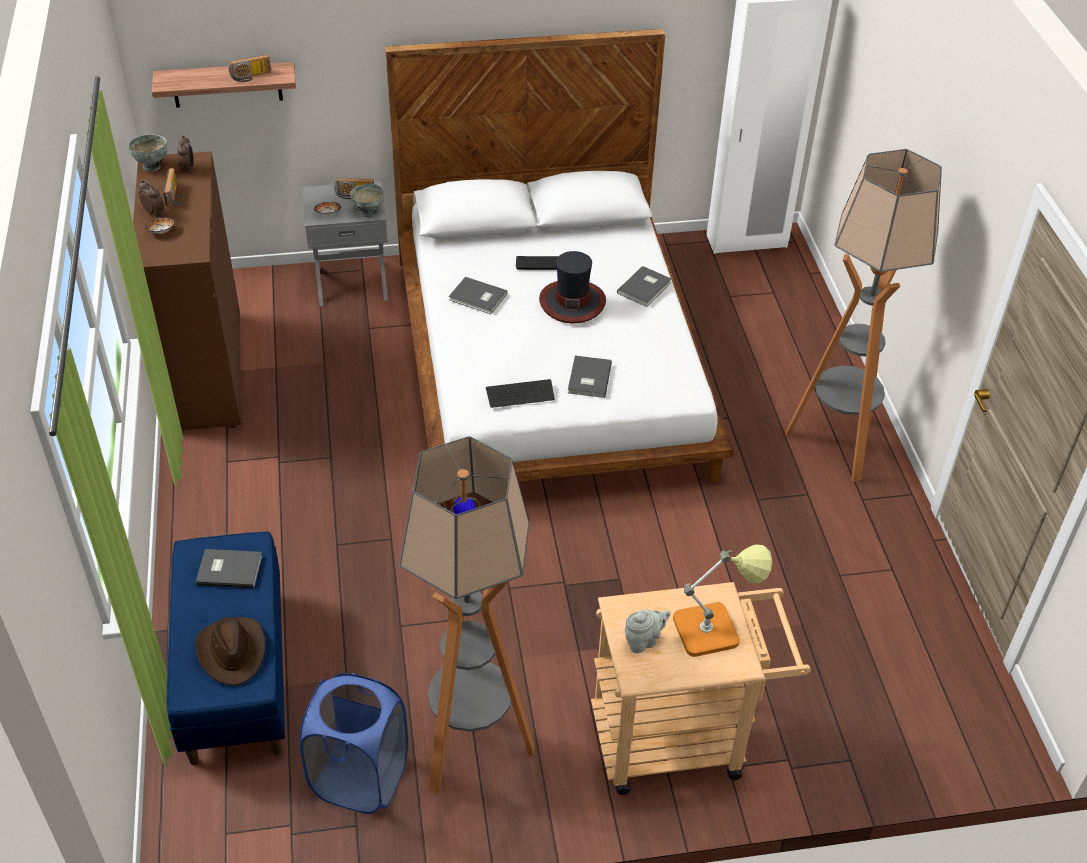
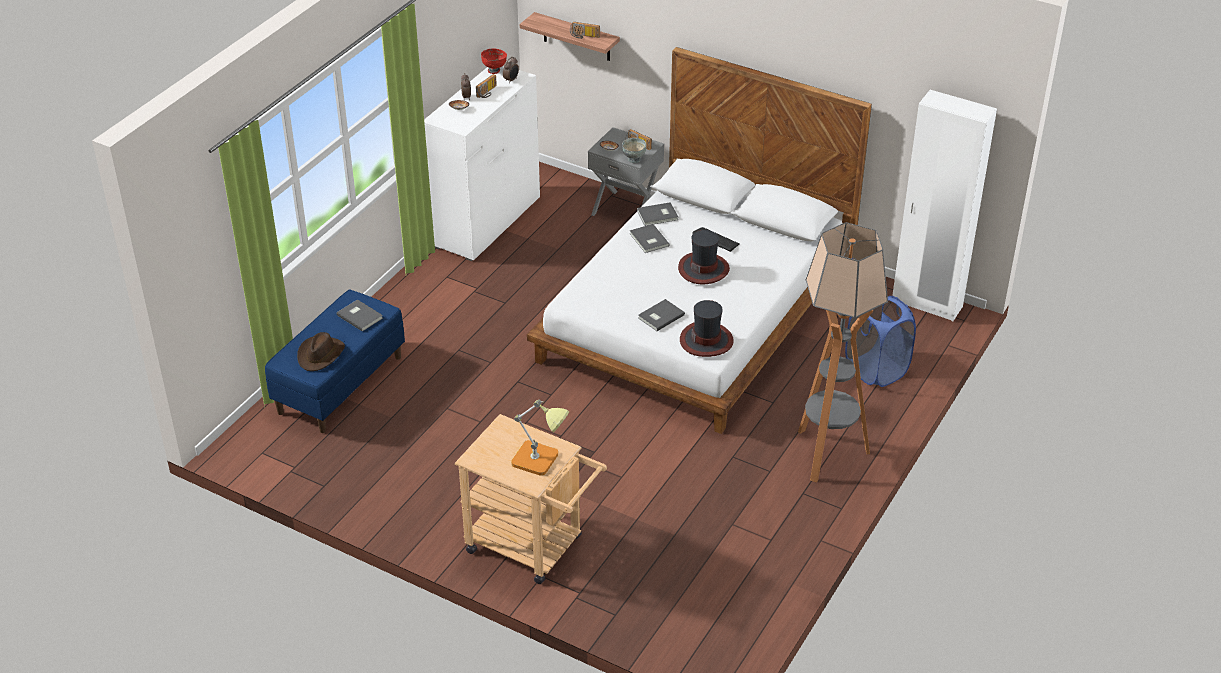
camera: 40 degrees right, 5 degrees down
grey bowl [129,134,167,172] -> red bowl [481,48,507,74]
brown dresser [133,151,241,430] -> white dresser [424,65,540,261]
blue laundry basket [299,673,408,814] -> blue laundry basket moved to [845,296,916,387]
floor lamp [399,436,535,794] -> none
keyboard [486,379,554,408] -> none
grey book [617,266,672,307] -> grey book moved to [637,202,678,226]
grey teapot [625,609,670,653] -> none
none -> hat [680,300,734,357]

